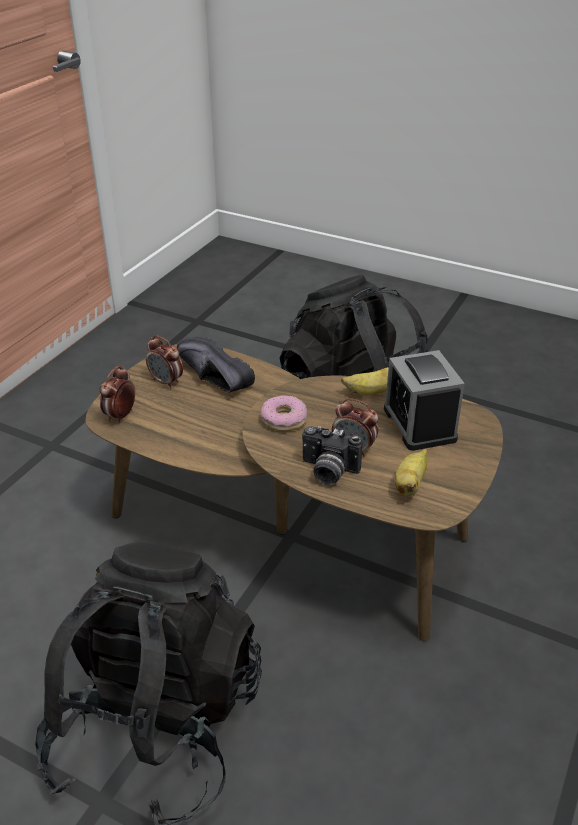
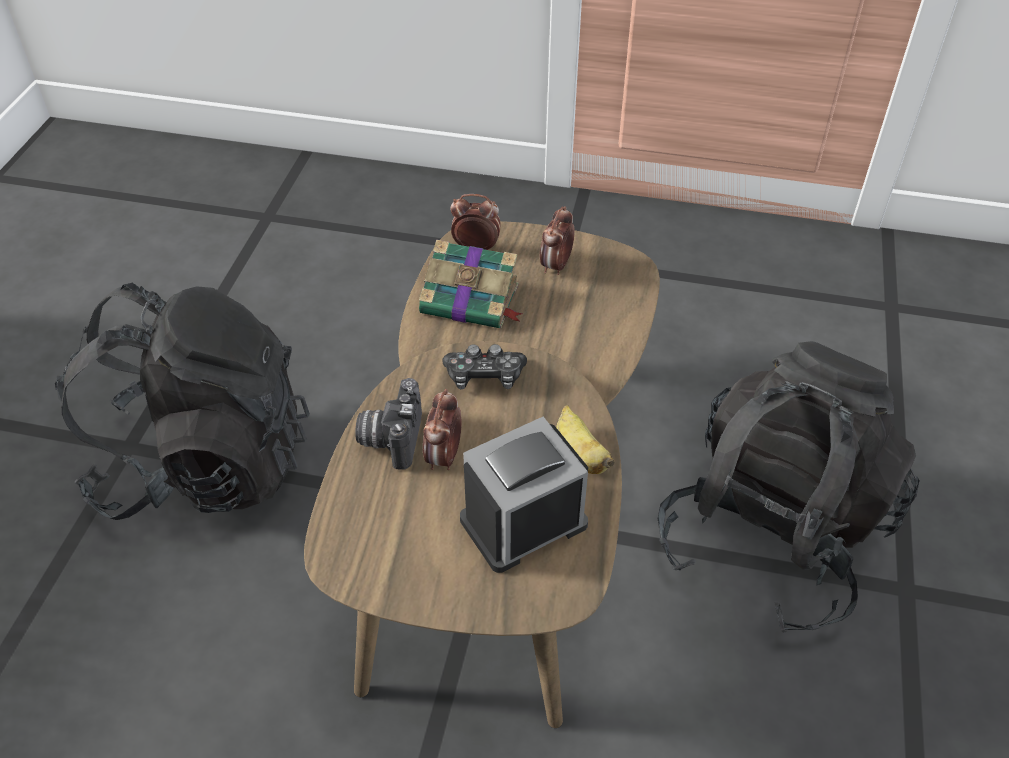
camera: 75 degrees right, 10 degrees up
black shoe [177,336,255,392] -> none
donut [261,395,307,431] -> game controller [442,344,527,390]
banana [395,449,427,497] -> none
none -> book [419,240,523,328]

